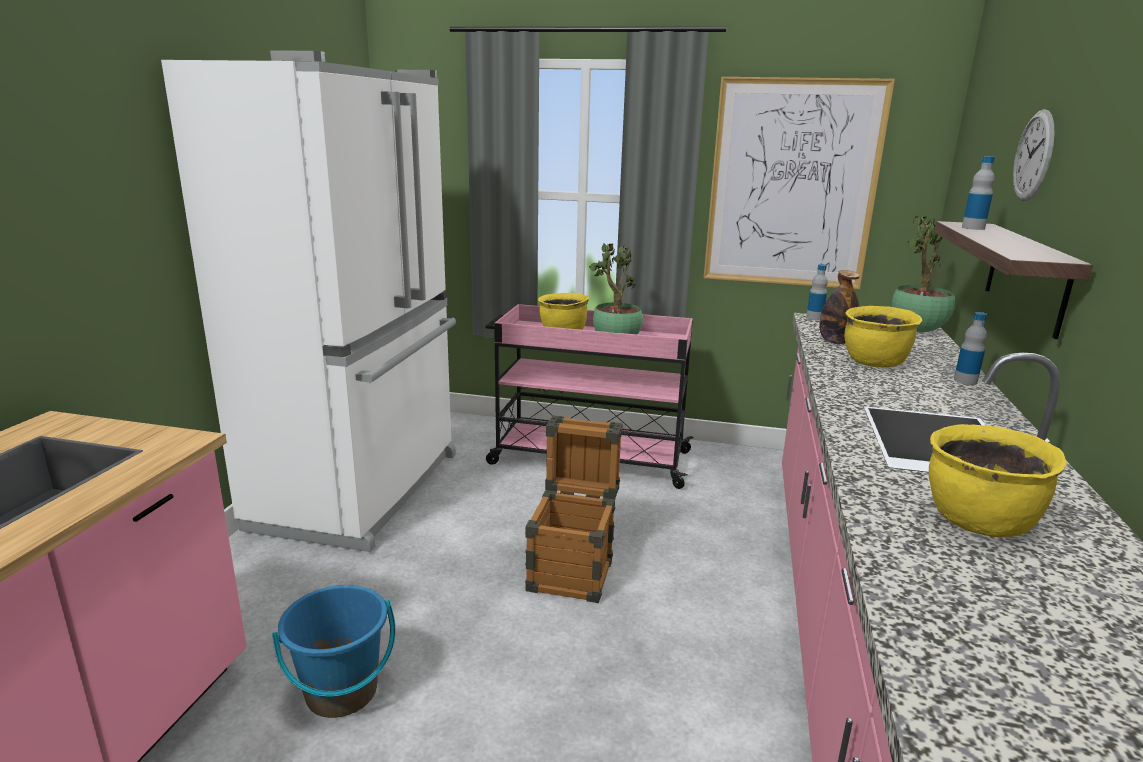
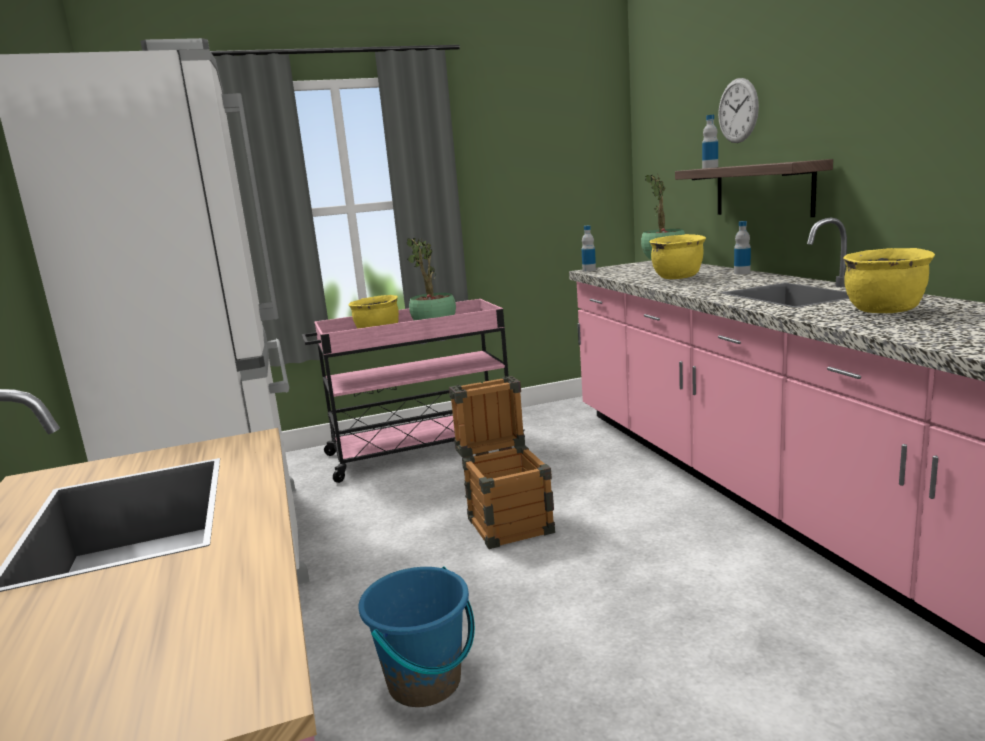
camera: 30 degrees left, 5 degrees down
picture [704,77,895,289] -> none
bottle [819,270,860,344] -> none

